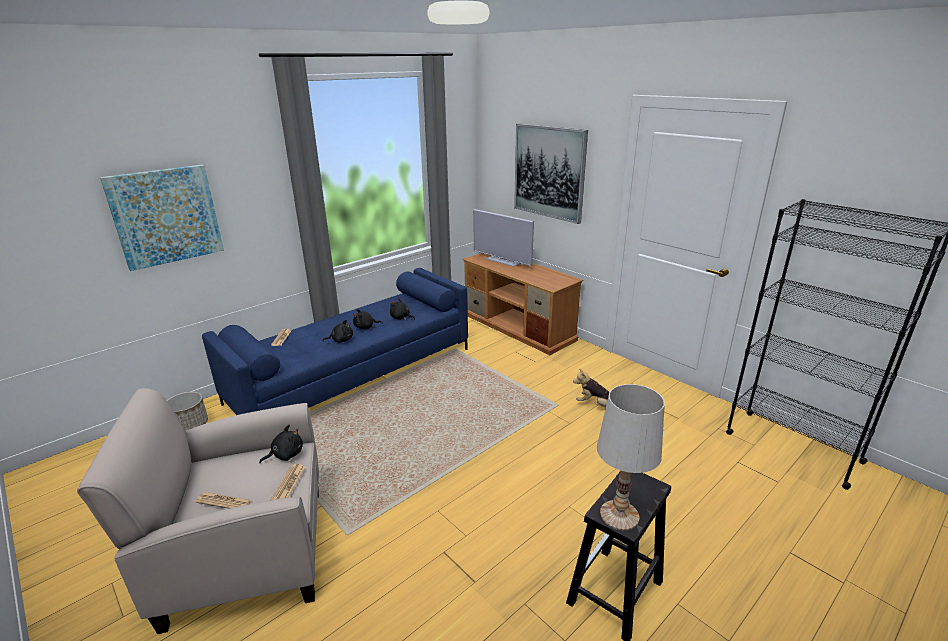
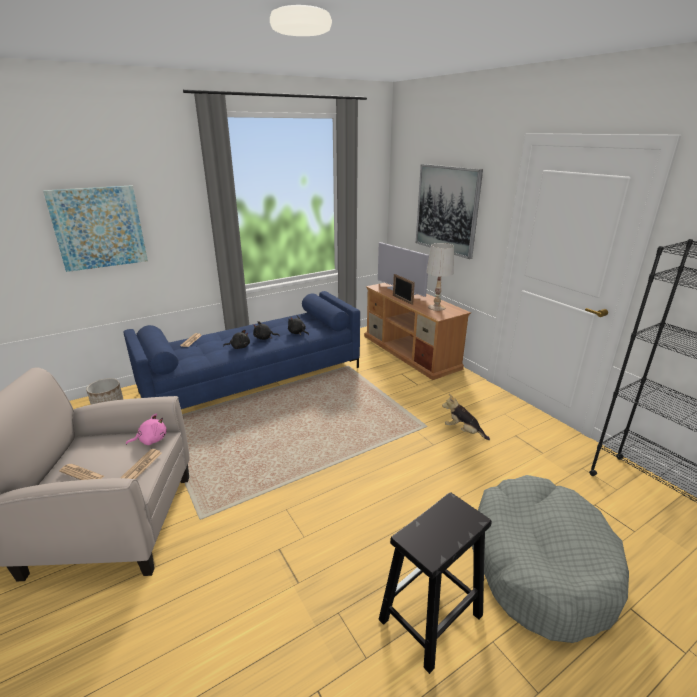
camera: 10 degrees right, 0 degrees up
black plush toy [259,425,303,463] -> pink plush toy [126,414,167,445]
white table lamp [597,384,665,530] -> white table lamp moved to [426,243,454,311]
none -> picture frame [393,274,415,305]
none -> grey dog bed [472,475,629,643]

